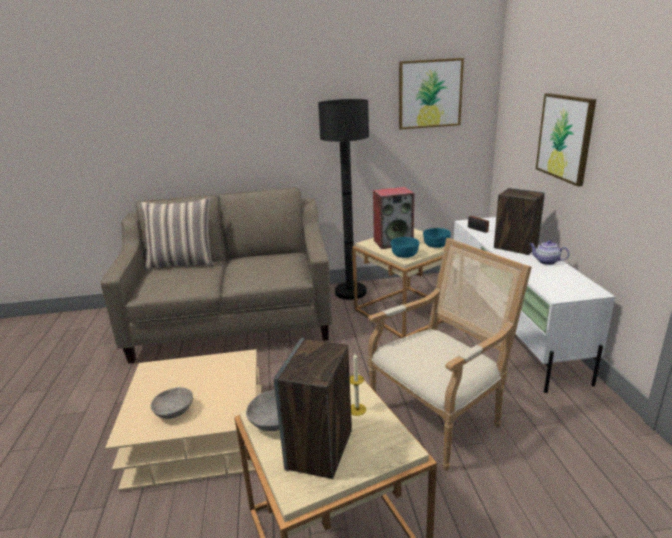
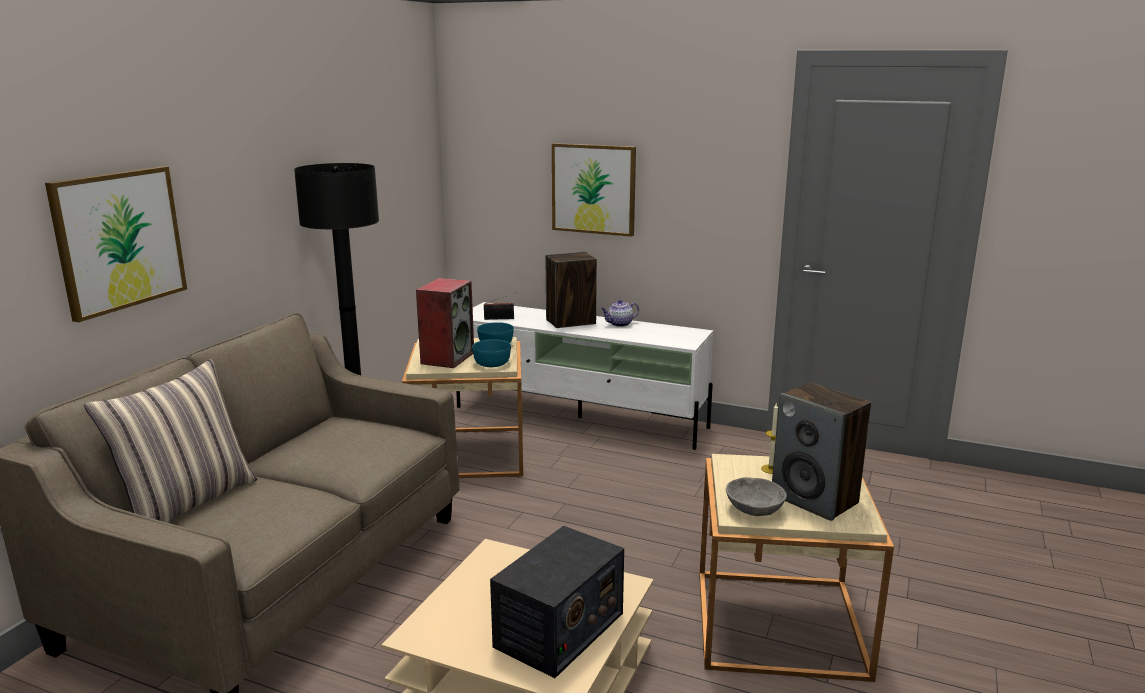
camera: 60 degrees left, 5 degrees down
grey bowl [151,387,193,419] -> radio [490,526,624,678]
armchair [367,238,532,471] -> none
picture [399,58,464,130] -> picture moved to [45,166,187,322]

